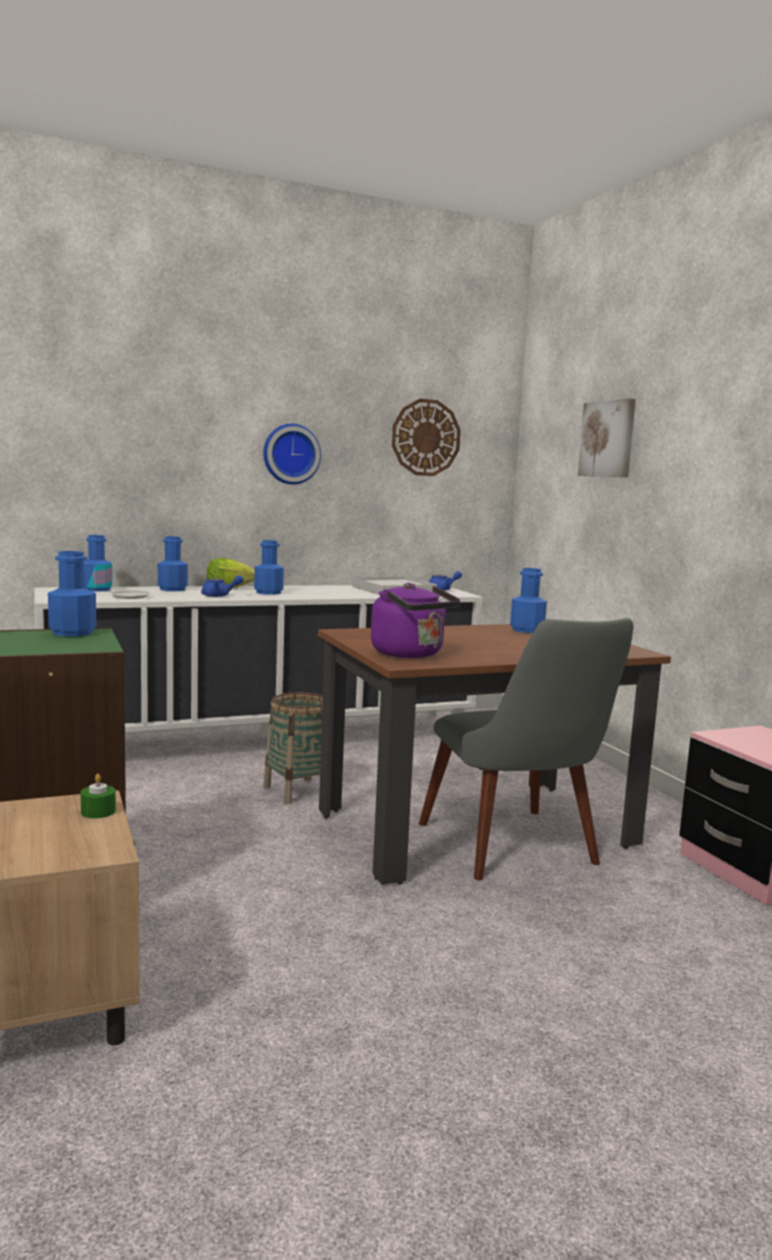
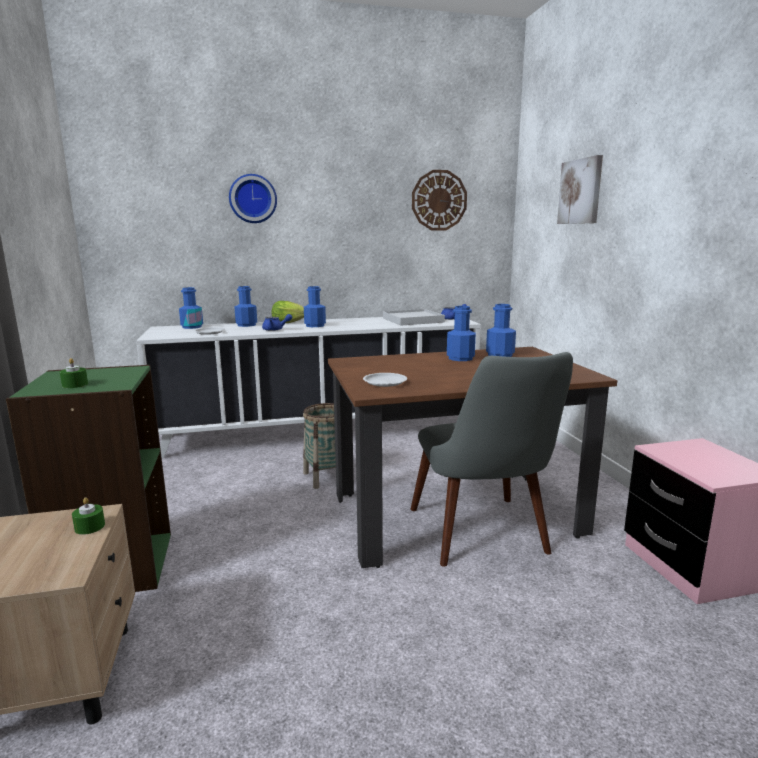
camera: 10 degrees right, 5 degrees up
blue bottle [48,551,96,636] -> blue bottle moved to [447,306,476,361]
wall clock [263,424,321,485] -> wall clock moved to [229,174,277,223]
purple kettle [371,583,460,658] -> white plate [363,373,407,387]
none -> green candle [60,358,88,388]

